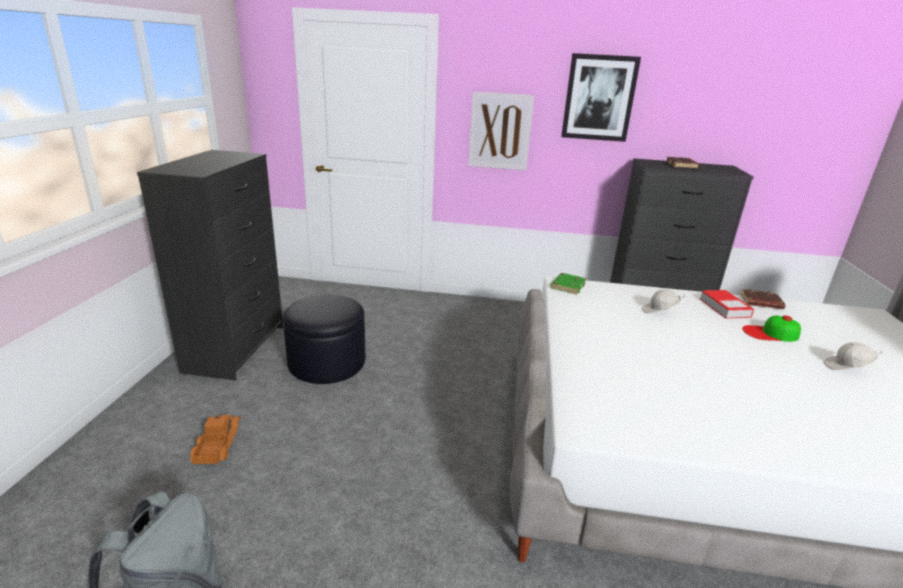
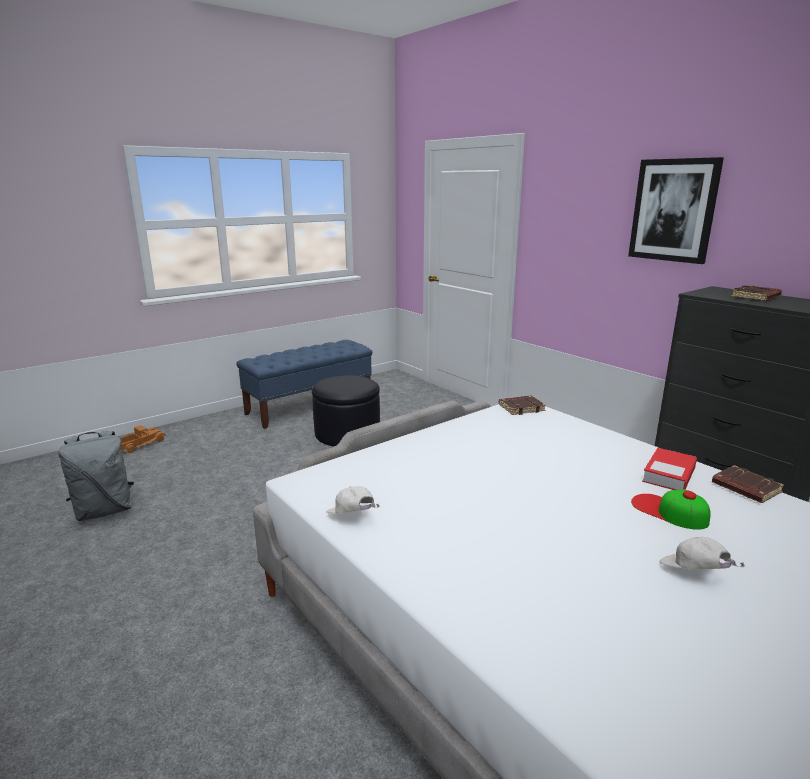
camera: 45 degrees right, 5 degrees down
black dresser [137,150,283,380] -> blue bench [236,340,372,429]
toy truck [190,415,241,464] -> toy truck moved to [120,425,165,453]
picture [468,91,534,171] -> none
green book [550,273,586,295] -> brown book [499,395,546,415]
white cap [642,289,685,313] -> white cap moved to [326,486,380,514]

